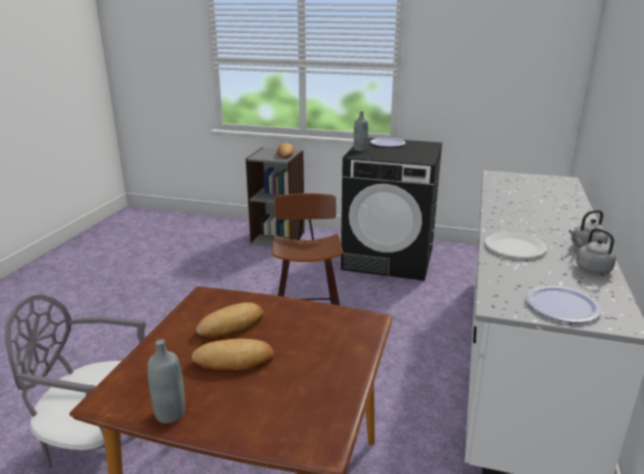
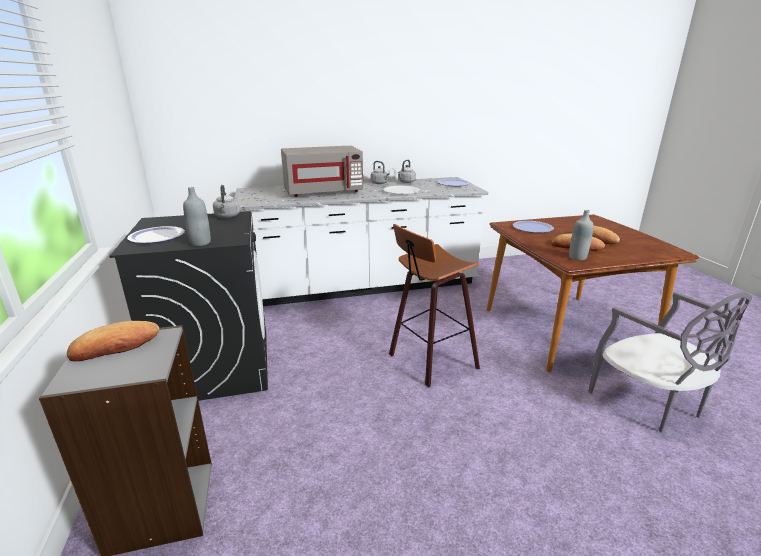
camera: 120 degrees left, 0 degrees up
grey bottle [147,339,185,423] -> grey bottle moved to [569,210,593,261]
none -> grey kettle [213,185,240,218]
none -> grey microwave [281,146,363,197]
none -> plate [513,221,554,233]

